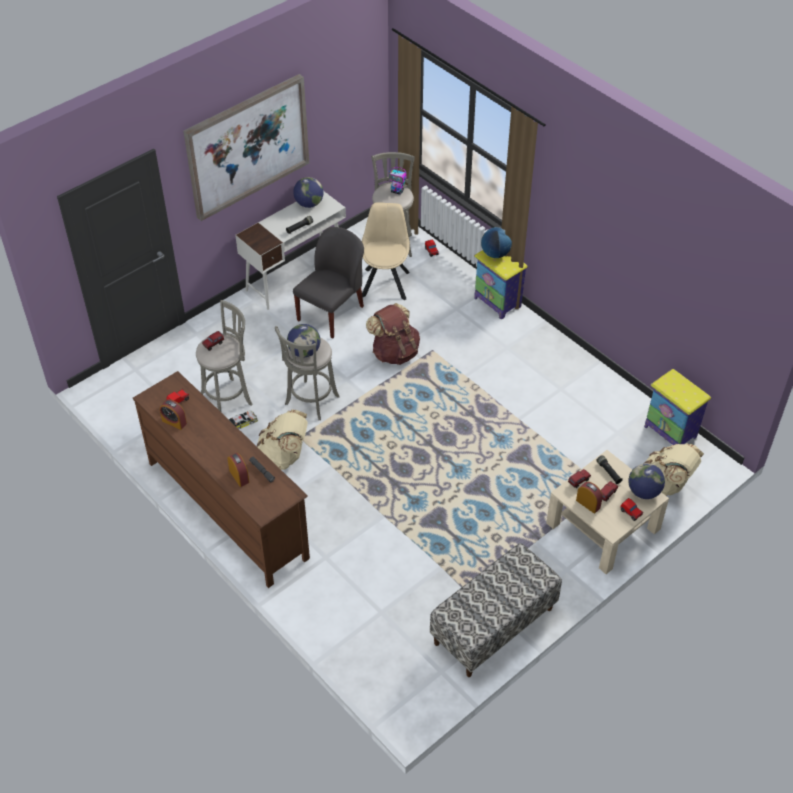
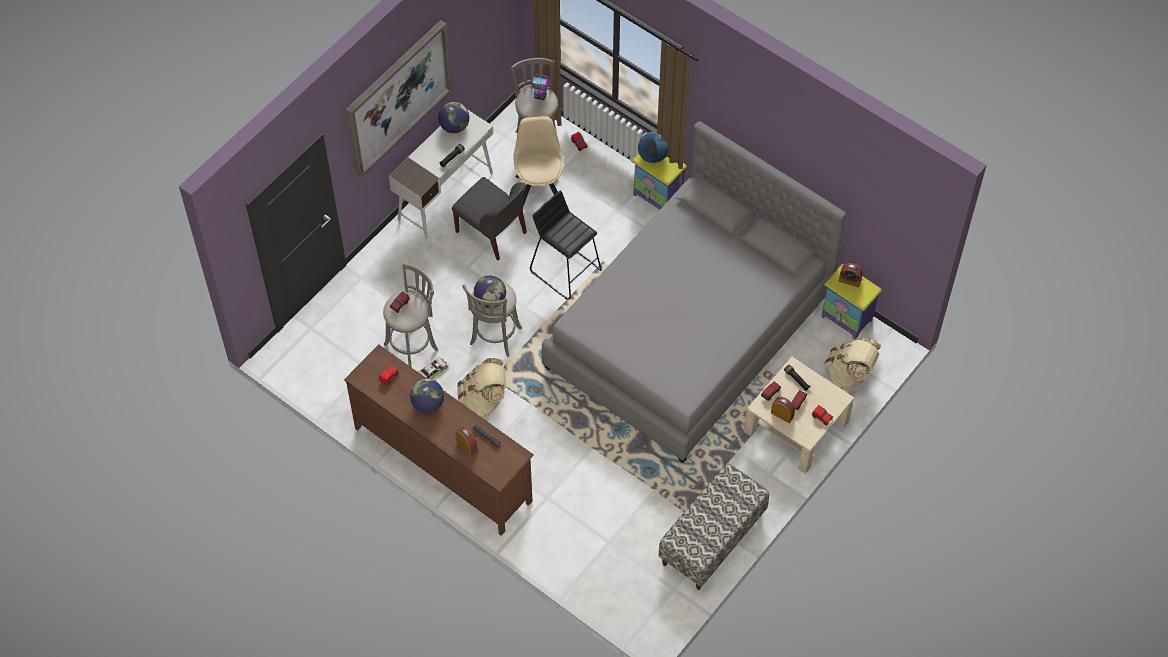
camera: 10 degrees left, 10 degrees up
alarm clock [160,399,187,430] -> alarm clock moved to [839,263,863,287]
grey chair [293,227,364,338] -> grey chair turned 105 degrees clockwise [452,177,527,261]
brown backpack [366,303,420,365] -> black stool [530,191,602,300]
globe [628,463,665,499] -> globe moved to [410,379,444,413]
none -> grey bed [542,122,846,463]

